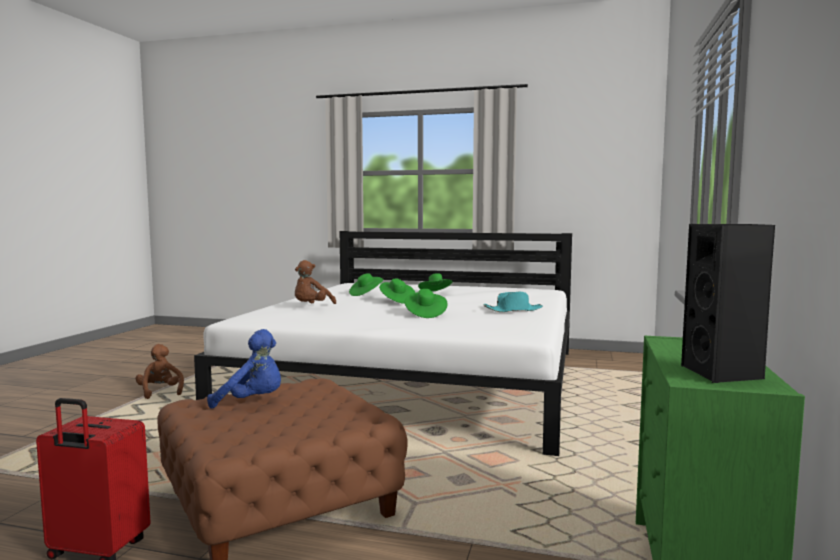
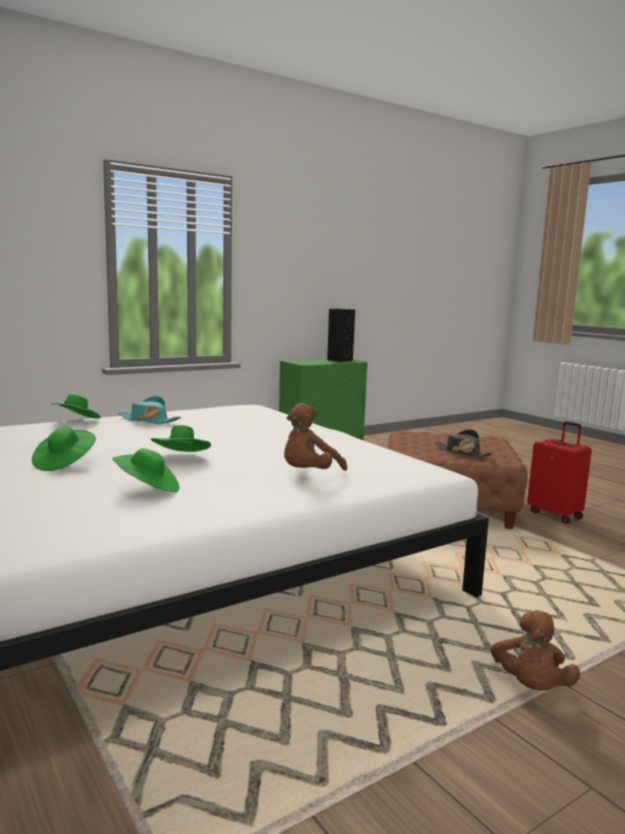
camera: 140 degrees left, 5 degrees up
blue plush toy [207,329,281,408] -> black hat [435,429,494,458]
brown plush toy [295,260,336,304] -> brown plush toy turned 150 degrees clockwise [284,403,347,471]
green hat [404,289,448,318] -> green hat moved to [50,394,101,419]

